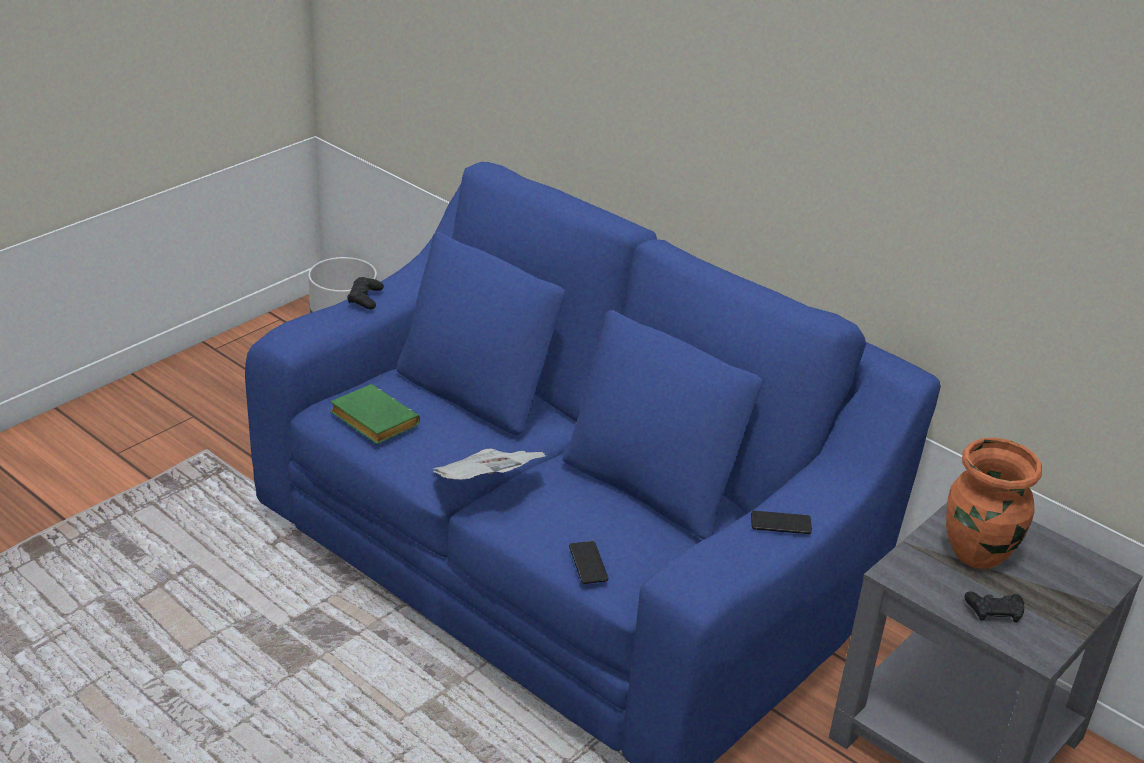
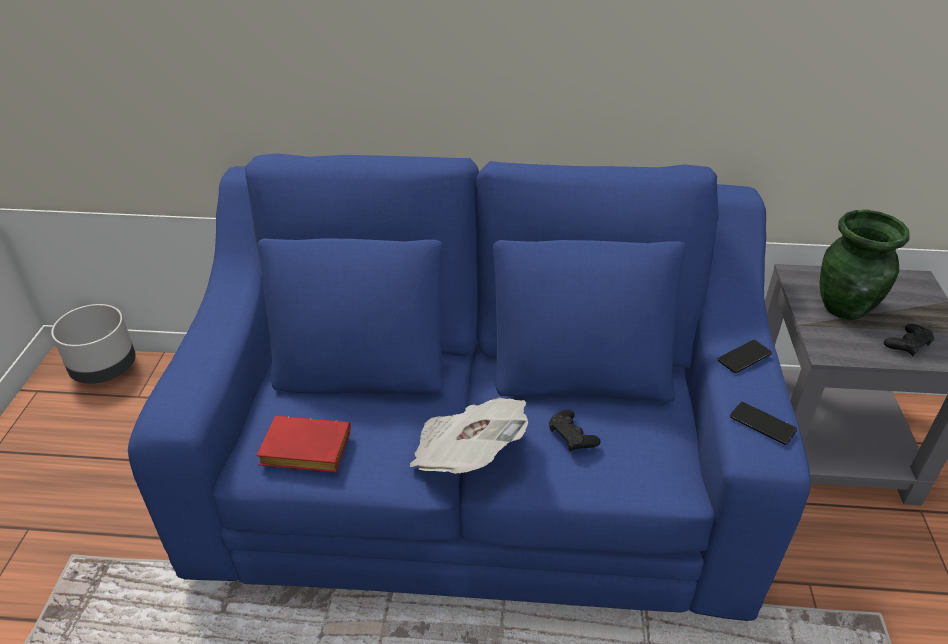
camera: 35 degrees left, 5 degrees up
green book [330,384,420,444] -> red book [256,416,351,473]
black game controller [347,277,384,309] -> black game controller moved to [549,410,600,452]
phone [569,541,609,584] -> phone moved to [730,402,797,445]
orange vase [946,438,1042,569] -> green vase [819,210,910,320]

